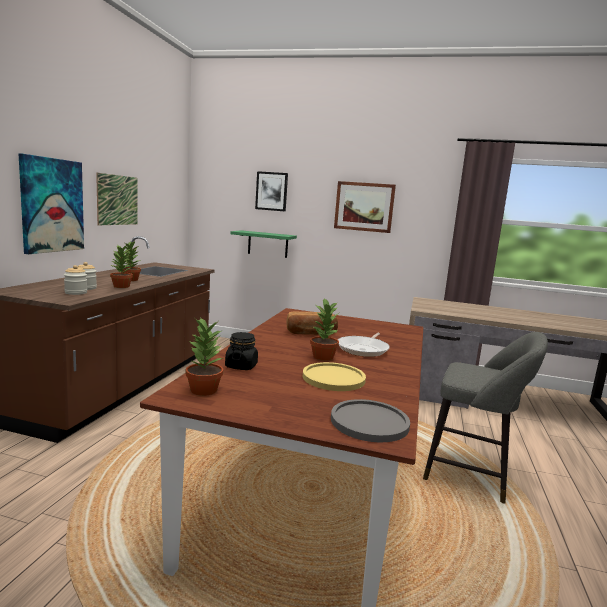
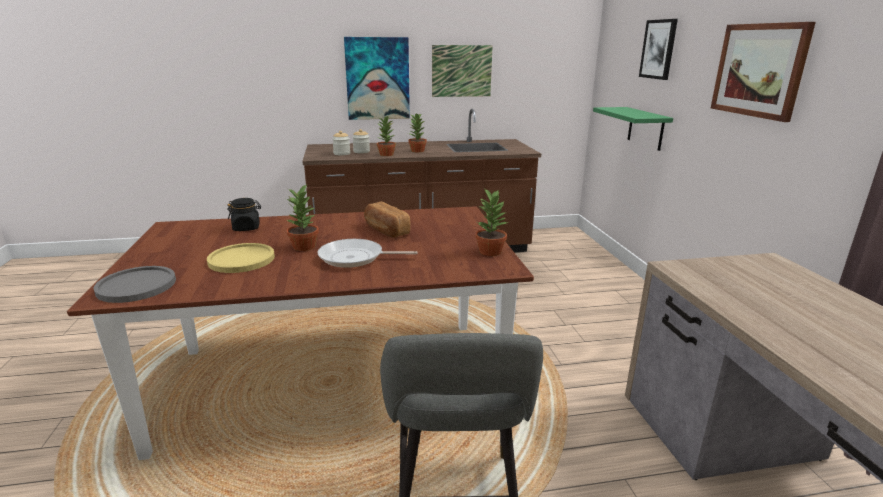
camera: 65 degrees right, 10 degrees up
potted plant [185,318,223,396] -> potted plant moved to [475,188,509,256]

